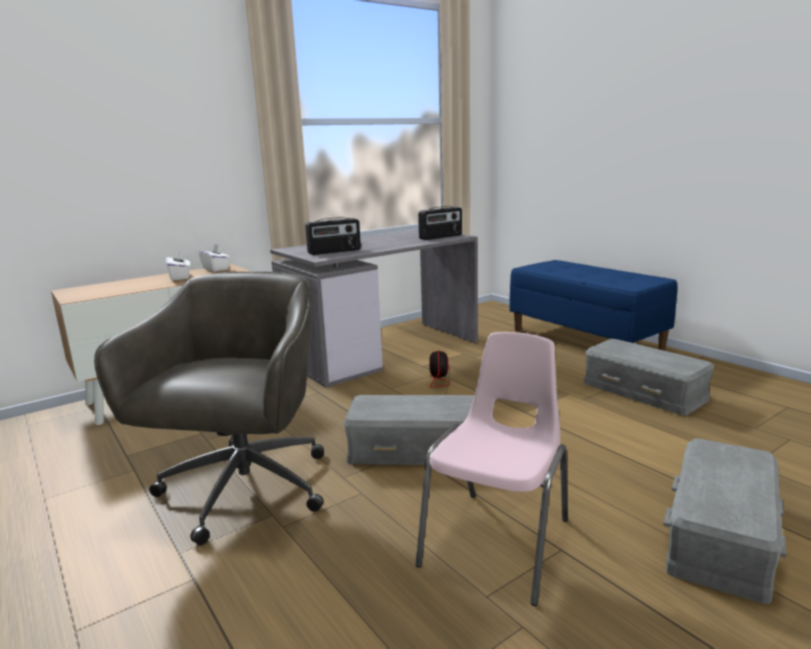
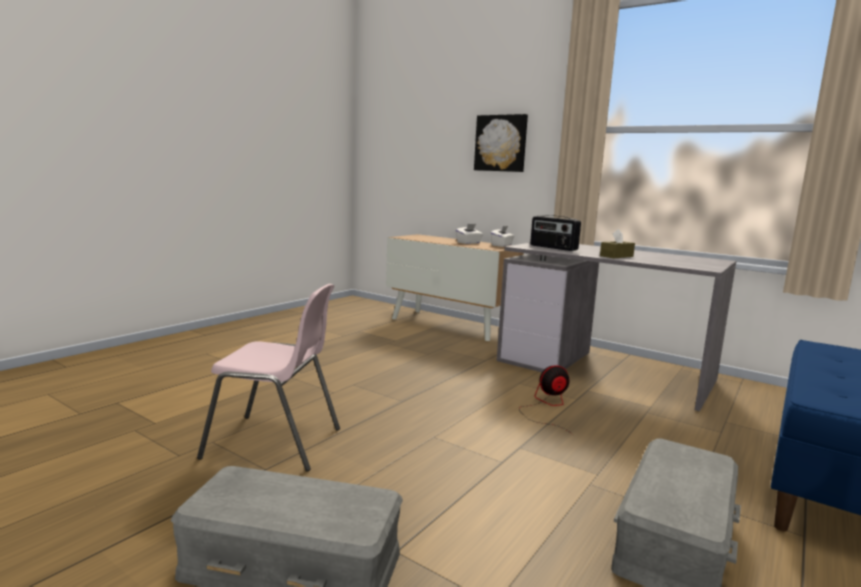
camera: 70 degrees right, 5 degrees down
grey office chair [94,271,324,545] -> none
grey storage box [343,395,474,465] -> none
radio [418,206,462,240] -> none
none -> picture [474,114,528,172]
none -> brown tissue box [600,229,635,258]

